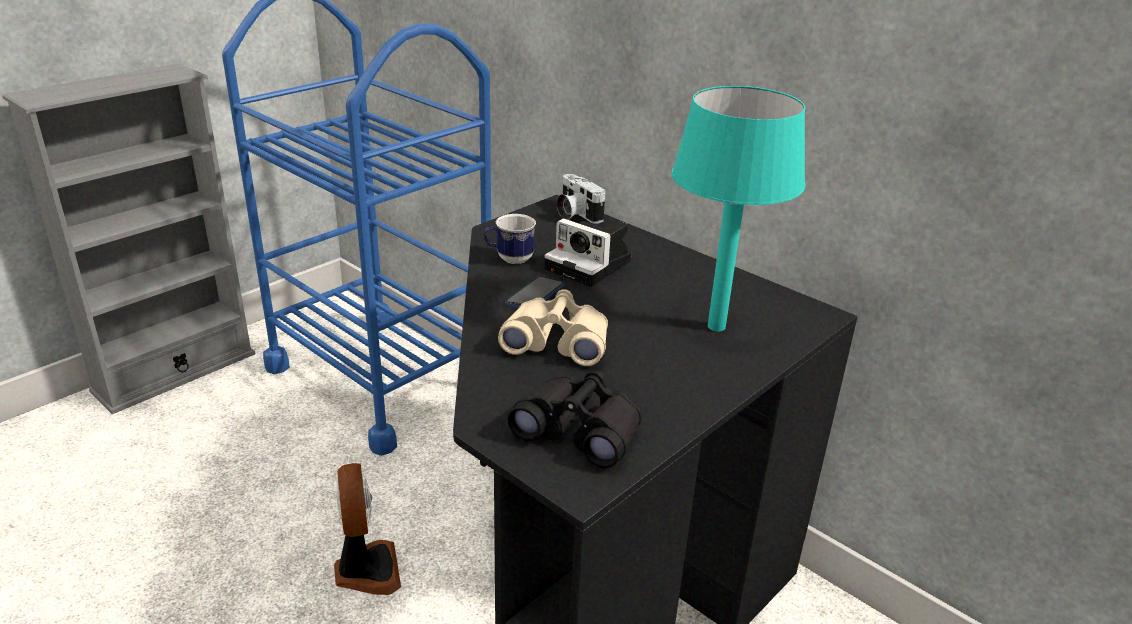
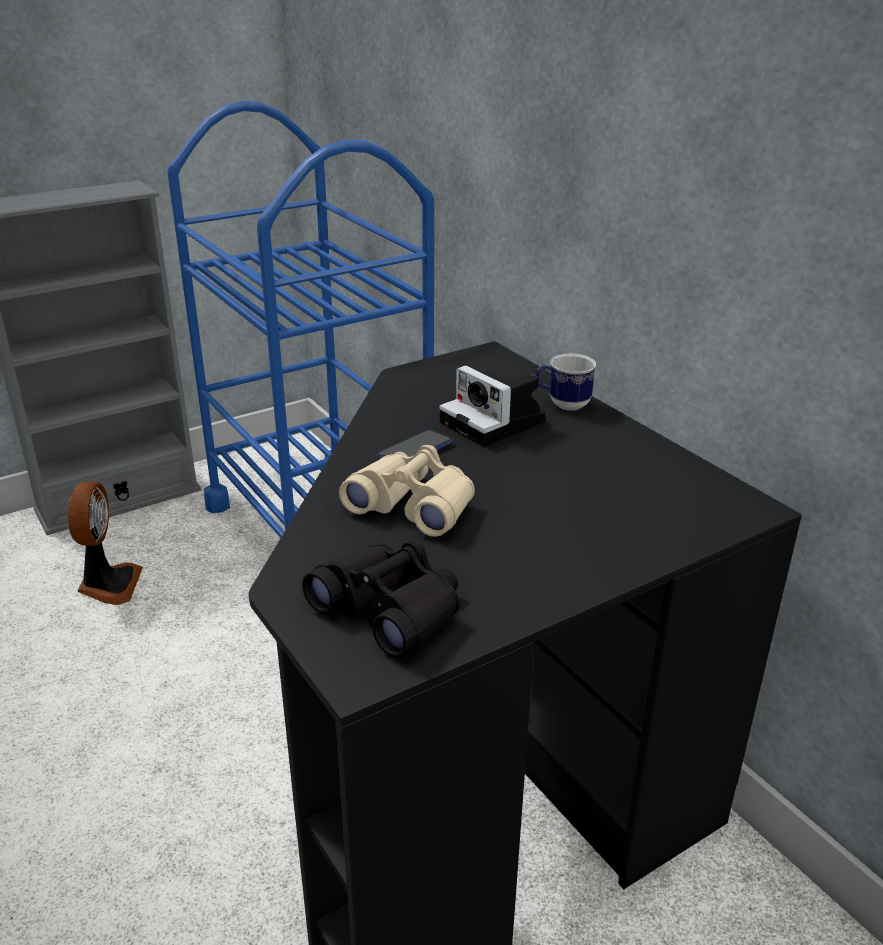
camera: 15 degrees right, 0 degrees up
fan [334,463,401,595] -> fan moved to [68,481,143,605]
mug [484,214,536,264] -> mug moved to [536,354,596,410]
camera [557,174,605,224] -> none
turquoise table lamp [672,86,806,331] -> none

